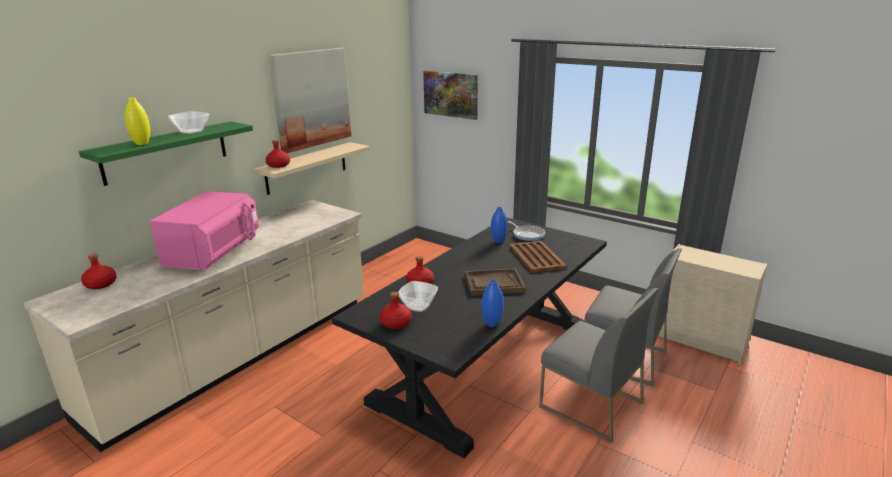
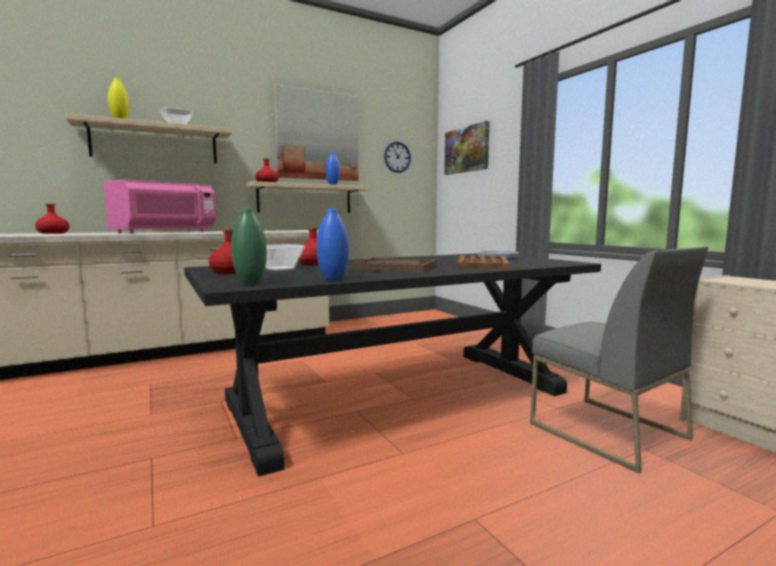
camera: 25 degrees right, 15 degrees down
green shelf [79,122,253,186] -> beige shelf [65,113,232,164]
blue vase [491,207,507,243] -> blue vase moved to [325,152,340,185]
grey chair [539,288,659,443] -> none
none -> green vase [231,208,267,284]
none -> wall clock [384,142,411,173]

